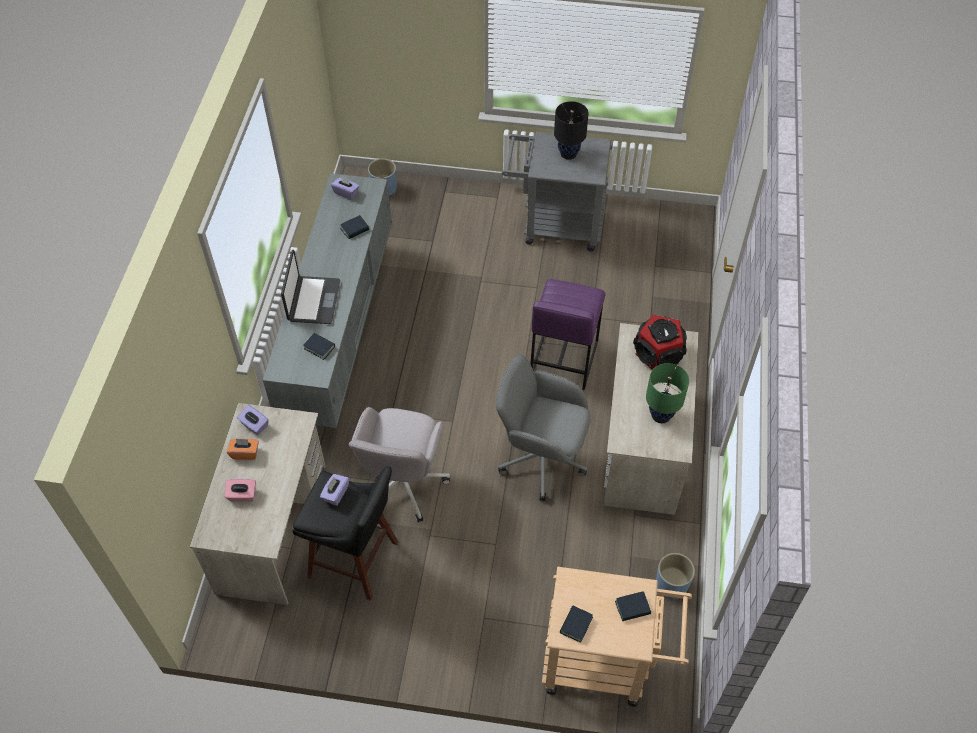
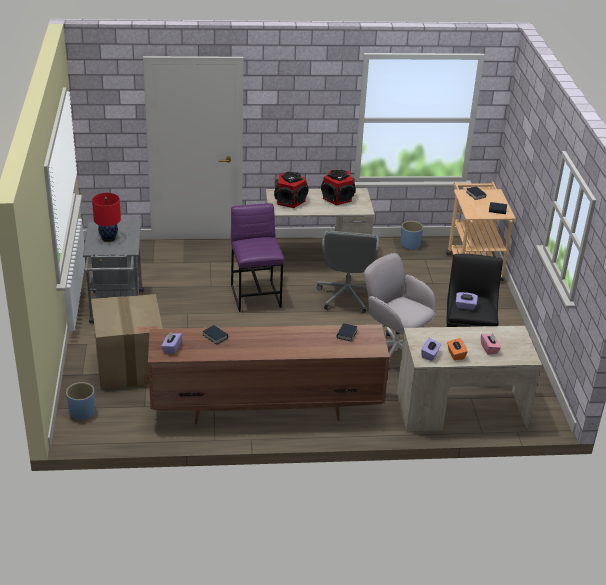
camera: 105 degrees left, 20 degrees down
grey cabinet [263,173,392,428] -> brown cabinet [148,325,390,425]
laptop [281,250,340,324] -> none
grey office chair [349,407,450,522] -> grey office chair turned 135 degrees counterclockwise [364,253,436,357]
purple chair [530,279,606,390] -> purple chair turned 105 degrees counterclockwise [231,203,284,312]
black table lamp [554,101,589,160] -> red table lamp [92,193,121,242]
green table lamp [646,363,689,423] -> speaker [321,170,356,205]
none -> cardboard box [91,294,163,390]

